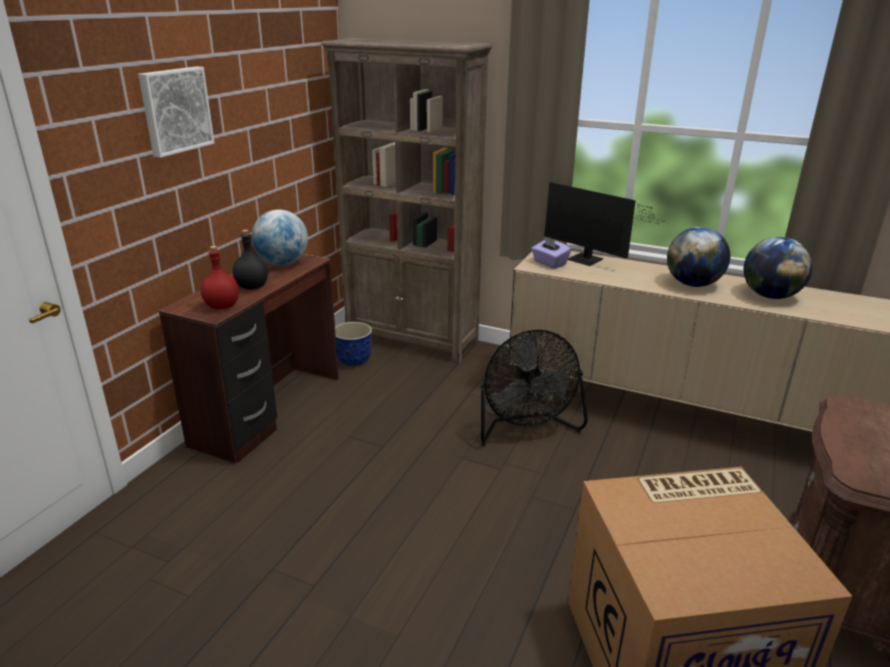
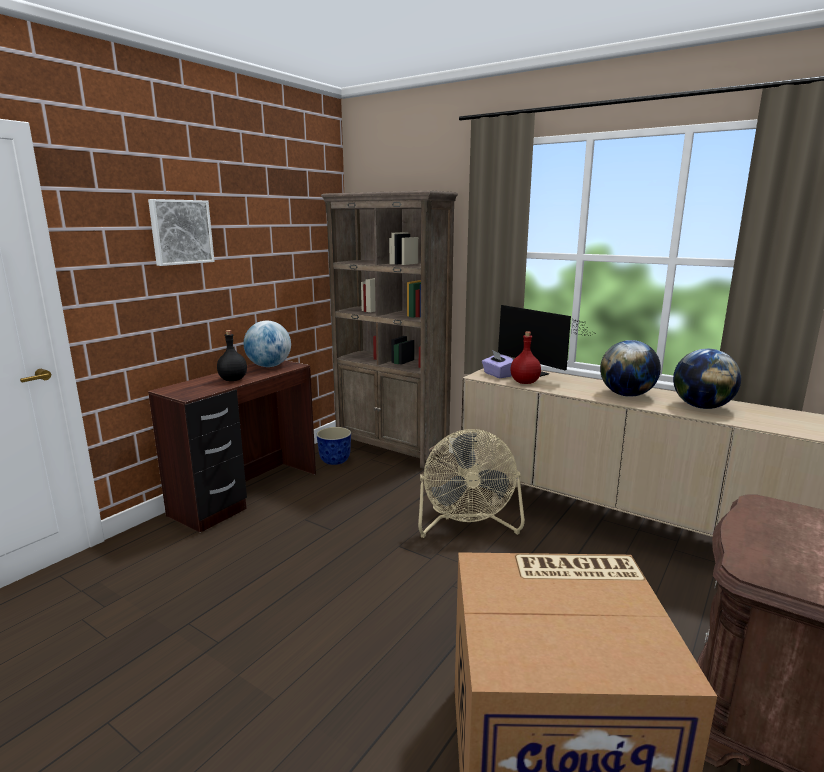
camera: 10 degrees right, 10 degrees down
red bottle [201,246,239,309] -> red bottle moved to [510,331,541,384]
black fan [480,330,588,446] -> beige fan [418,429,525,538]

